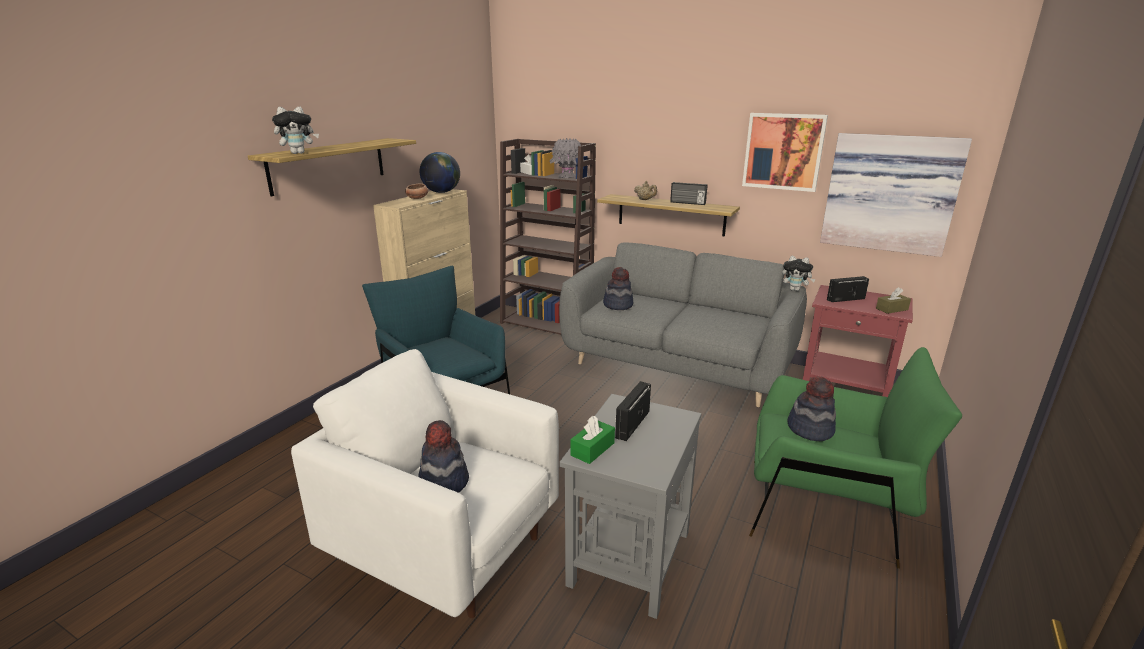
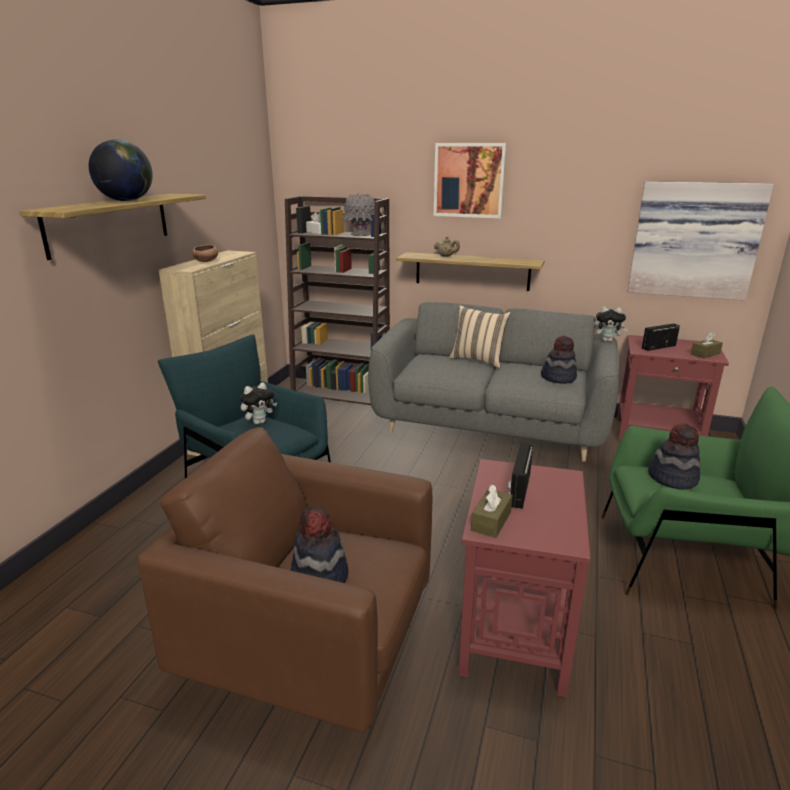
camera: 10 degrees left, 0 degrees up
plush toy [272,107,319,154] -> plush toy moved to [240,383,277,425]
white armchair [291,349,559,618] -> brown armchair [138,427,433,733]
globe [419,152,460,193] -> globe moved to [89,139,153,201]
grey side table [559,394,702,619] -> red side table [459,459,591,698]
green tissue box [570,416,615,464] -> brown tissue box [471,484,513,538]
hat [603,267,633,310] -> hat moved to [541,336,577,384]
radio [670,182,708,205] -> none
picture [742,113,828,192] -> picture moved to [434,143,507,218]
none -> beige pillow [449,305,511,368]

